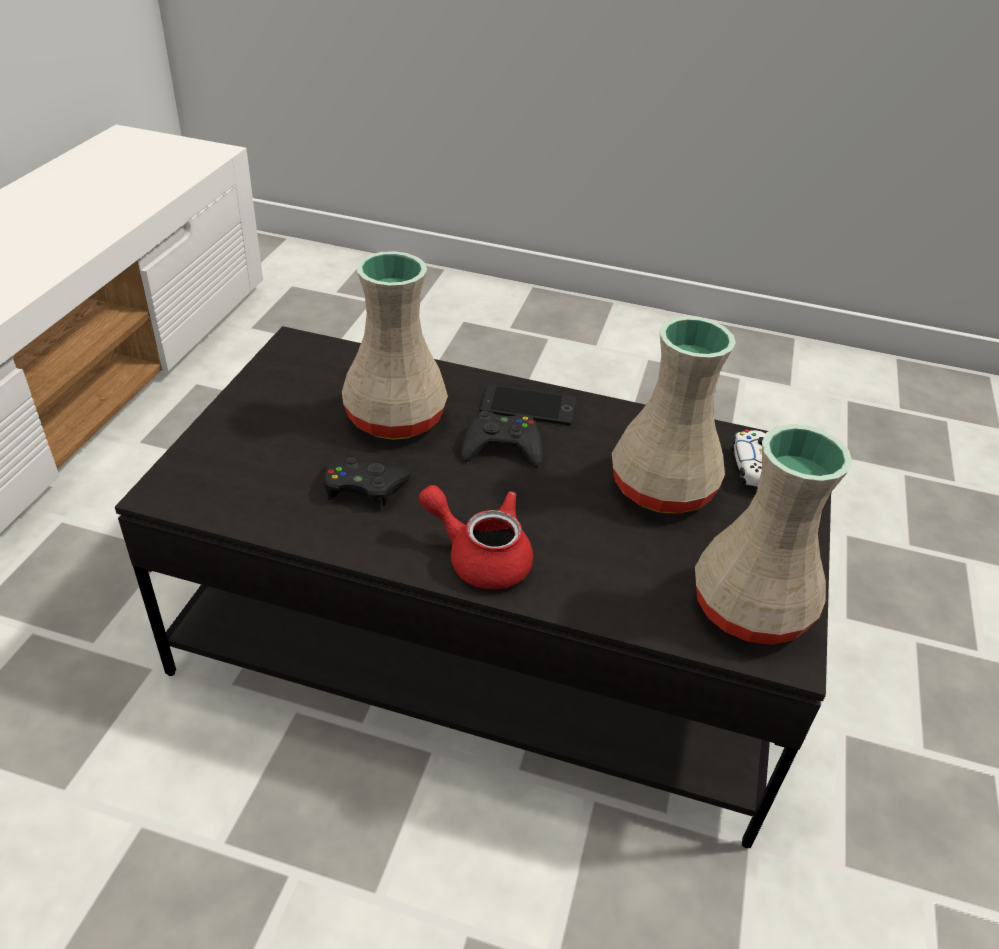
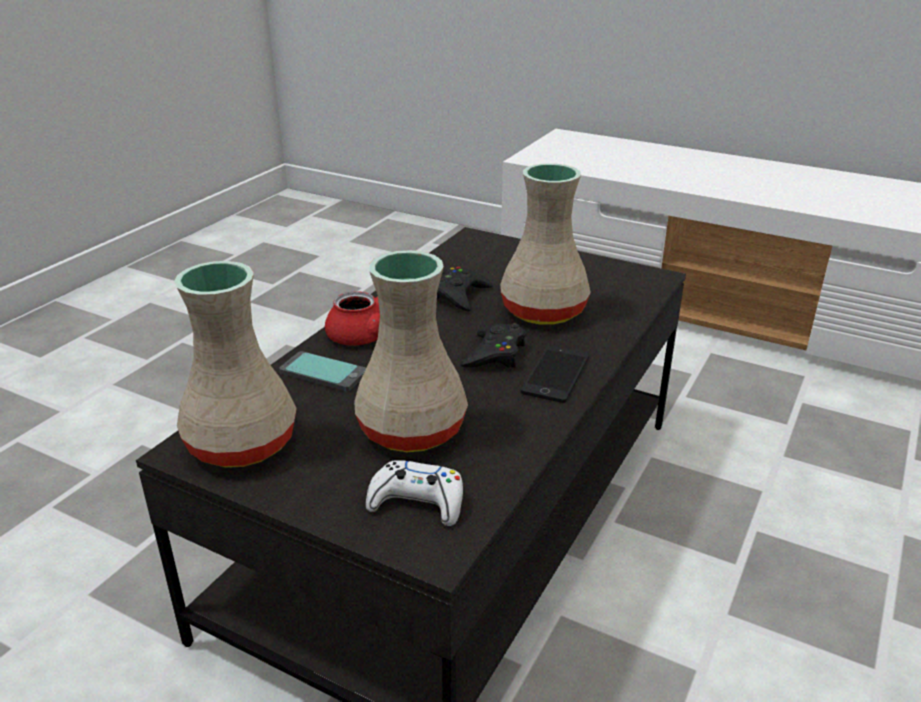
camera: 105 degrees right, 10 degrees down
none -> phone [279,351,366,391]

